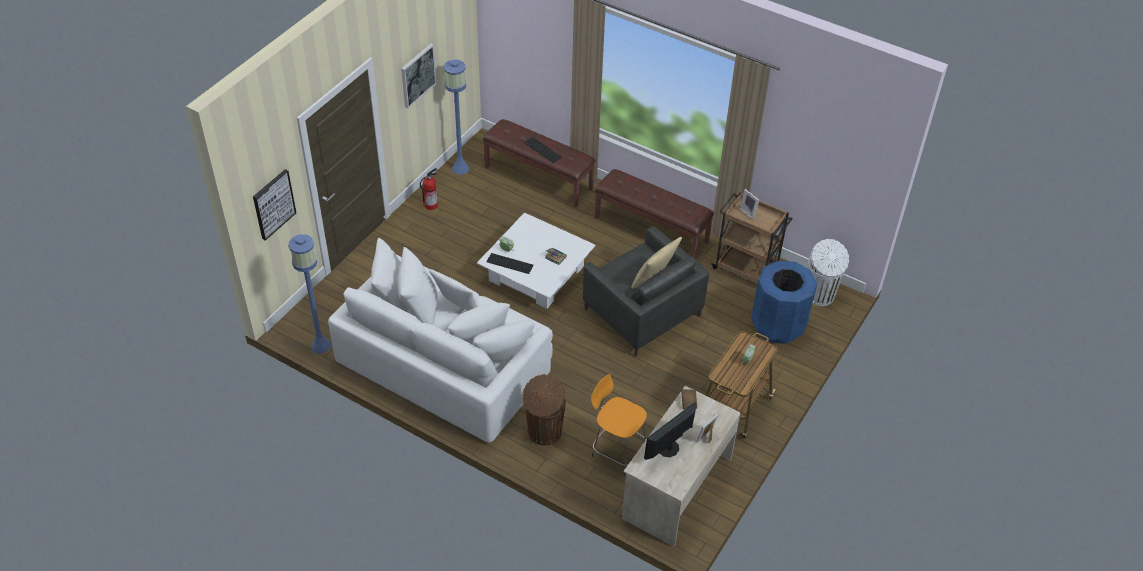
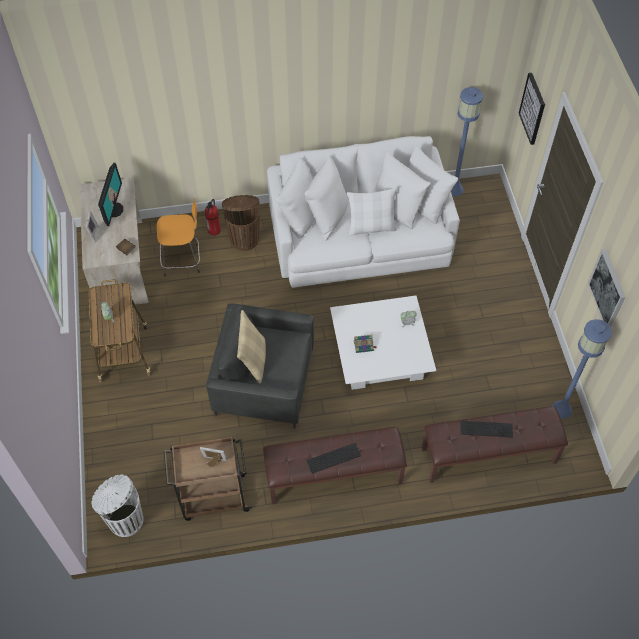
camera: 140 degrees right, 10 degrees up
fire extinguisher [420,168,437,210] -> fire extinguisher moved to [205,199,221,235]
keyboard [486,253,534,274] -> keyboard moved to [306,443,361,474]
blue trash can [751,261,817,344] -> none

